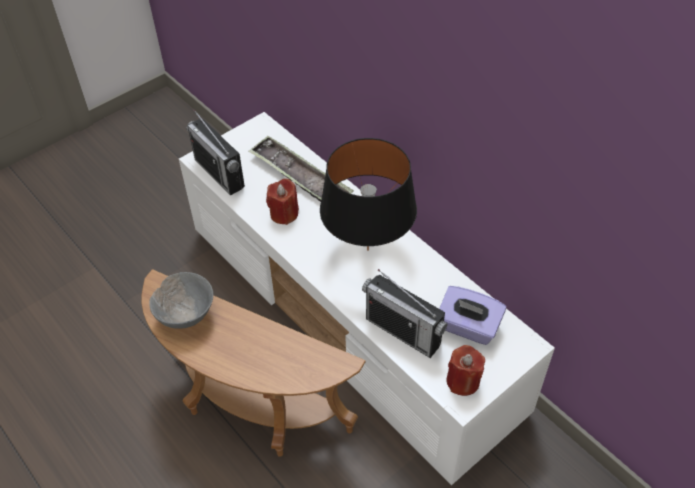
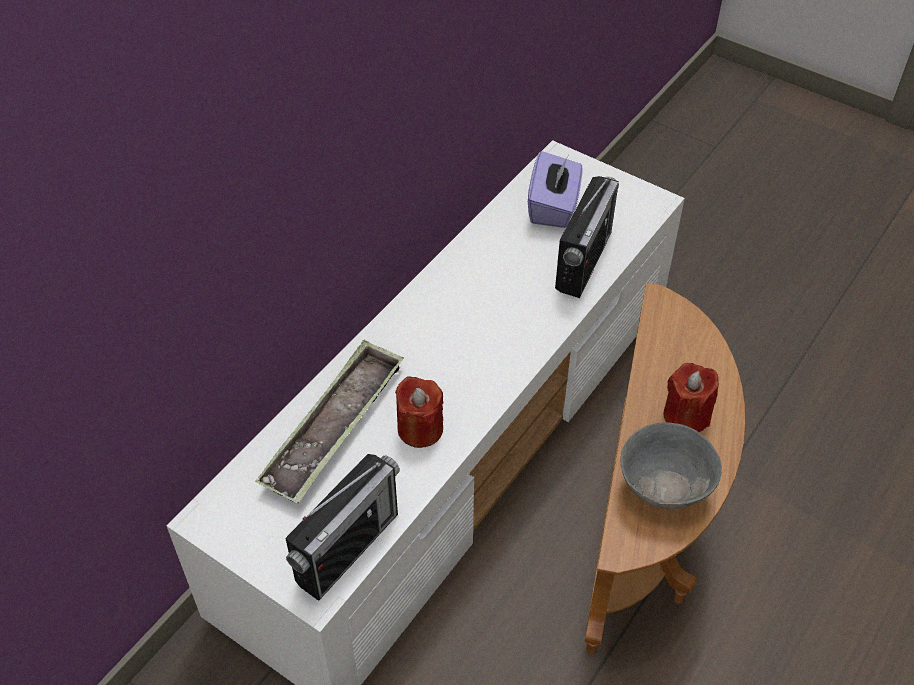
camera: 105 degrees left, 0 degrees up
black table lamp [320,138,417,251] -> none
red candle [446,345,485,396] -> red candle moved to [664,363,719,432]

